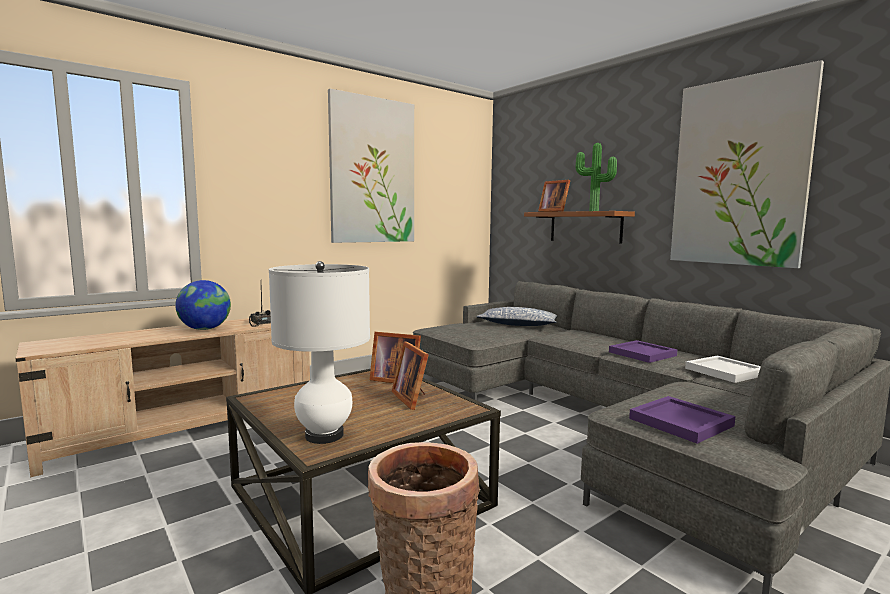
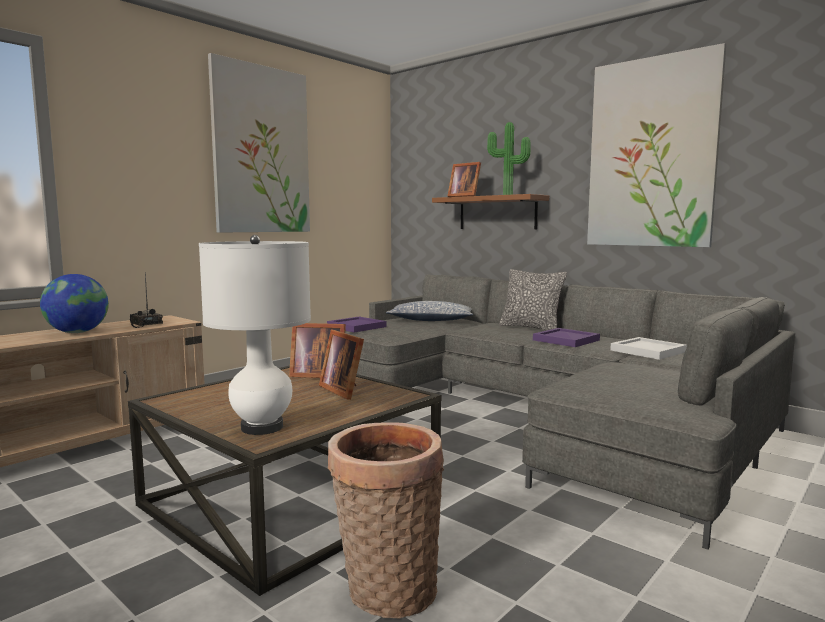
camera: 10 degrees left, 0 degrees up
purple tray [629,396,735,444] -> purple tray moved to [327,317,386,332]
none -> pillow [499,269,567,331]

